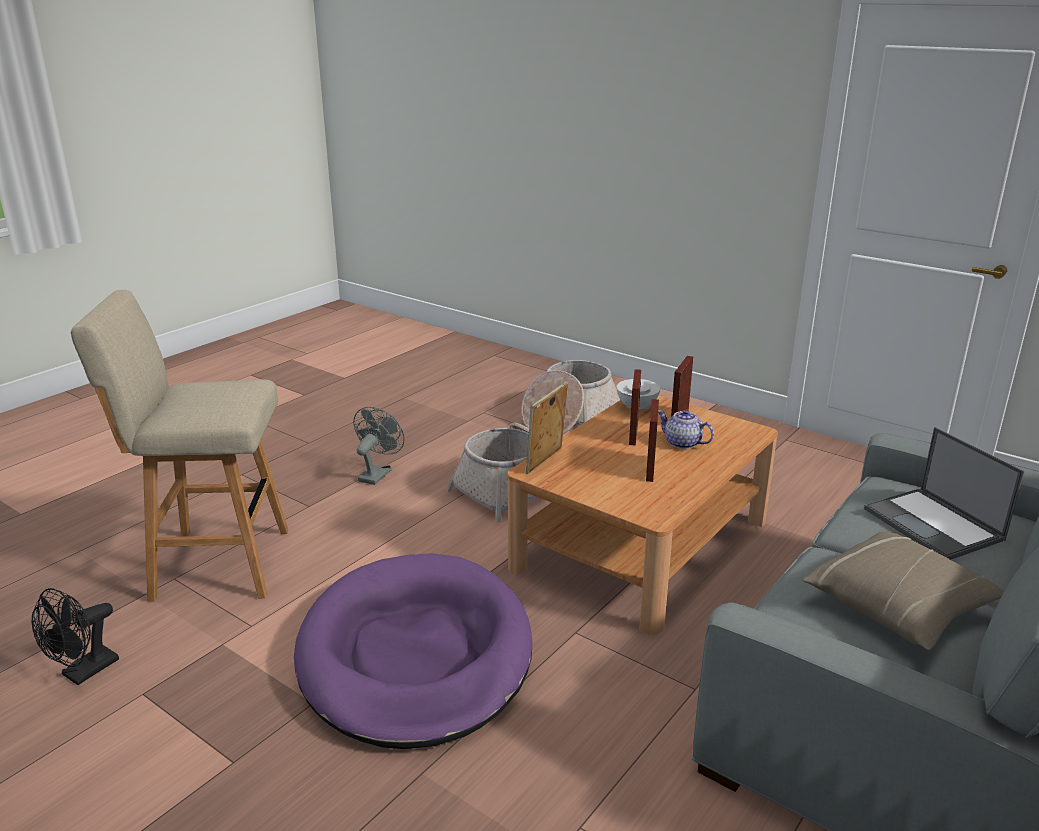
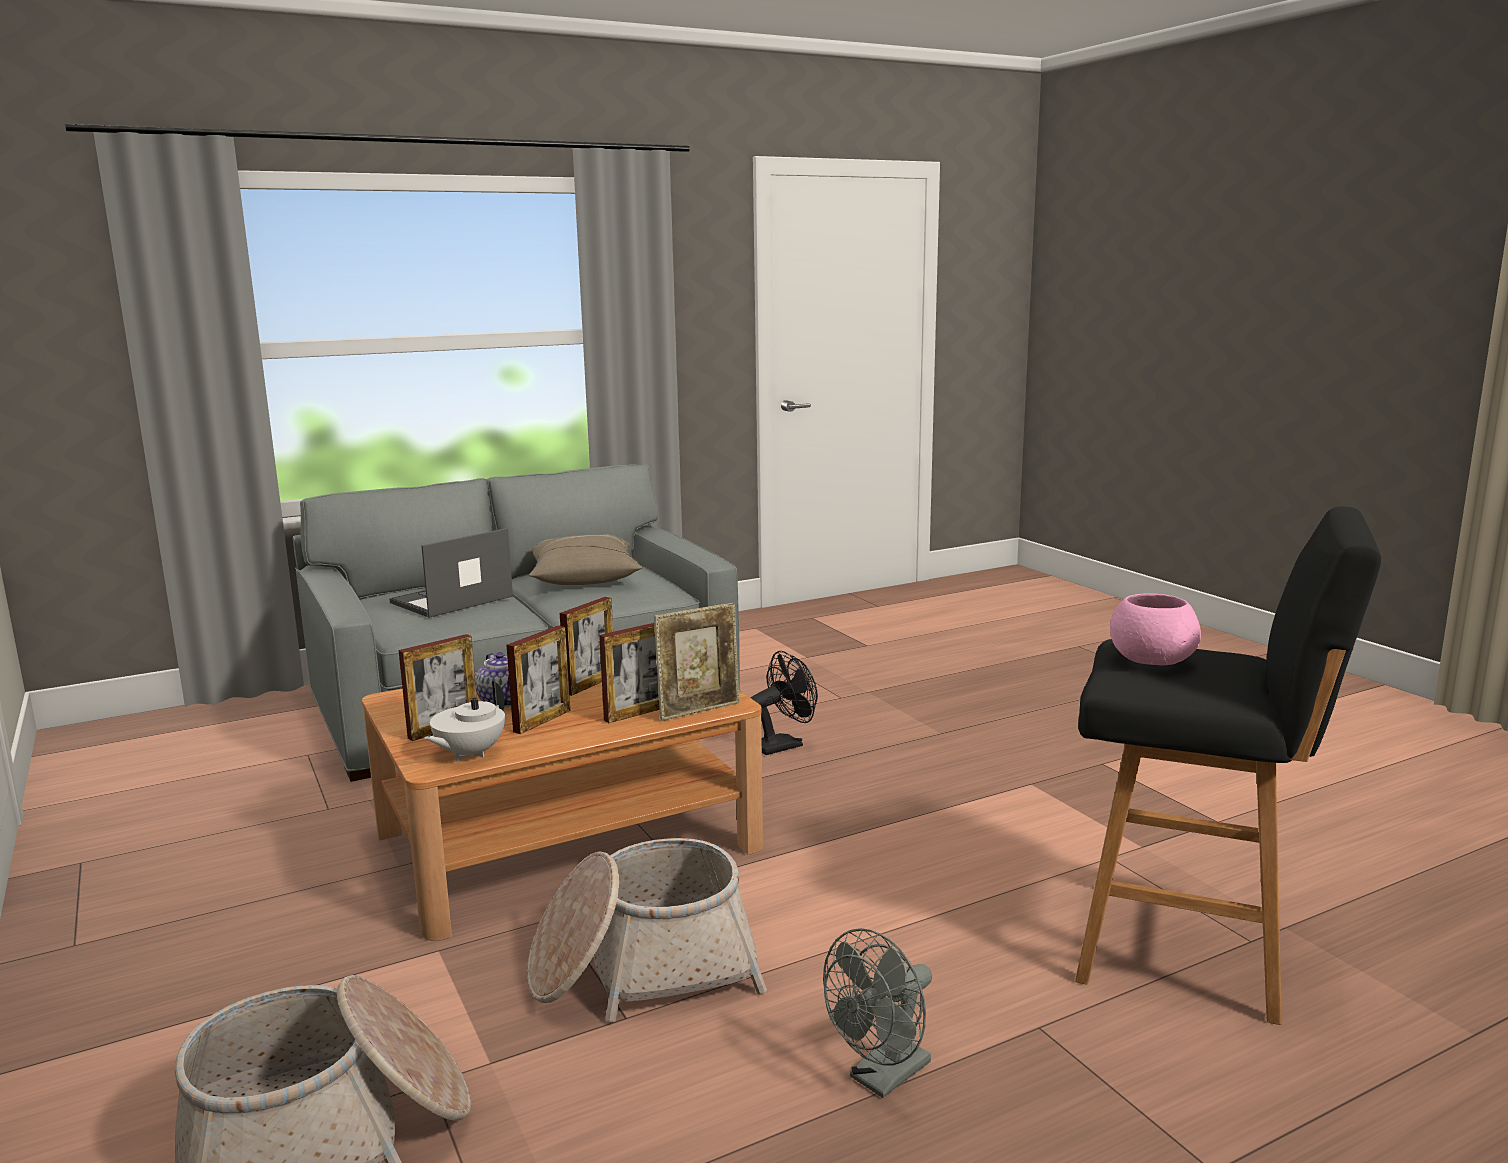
camera: 155 degrees left, 10 degrees down
black fan [32,588,119,685] -> black fan moved to [751,651,818,755]
beige stool [71,290,289,602] -> black stool [1075,506,1381,1025]
purple dog bed [294,553,533,749] -> none
laptop [864,427,1024,560] -> laptop turned 135 degrees counterclockwise [389,528,513,618]
none -> picture frame [599,623,660,723]
none -> pink bowl [1110,593,1201,665]

